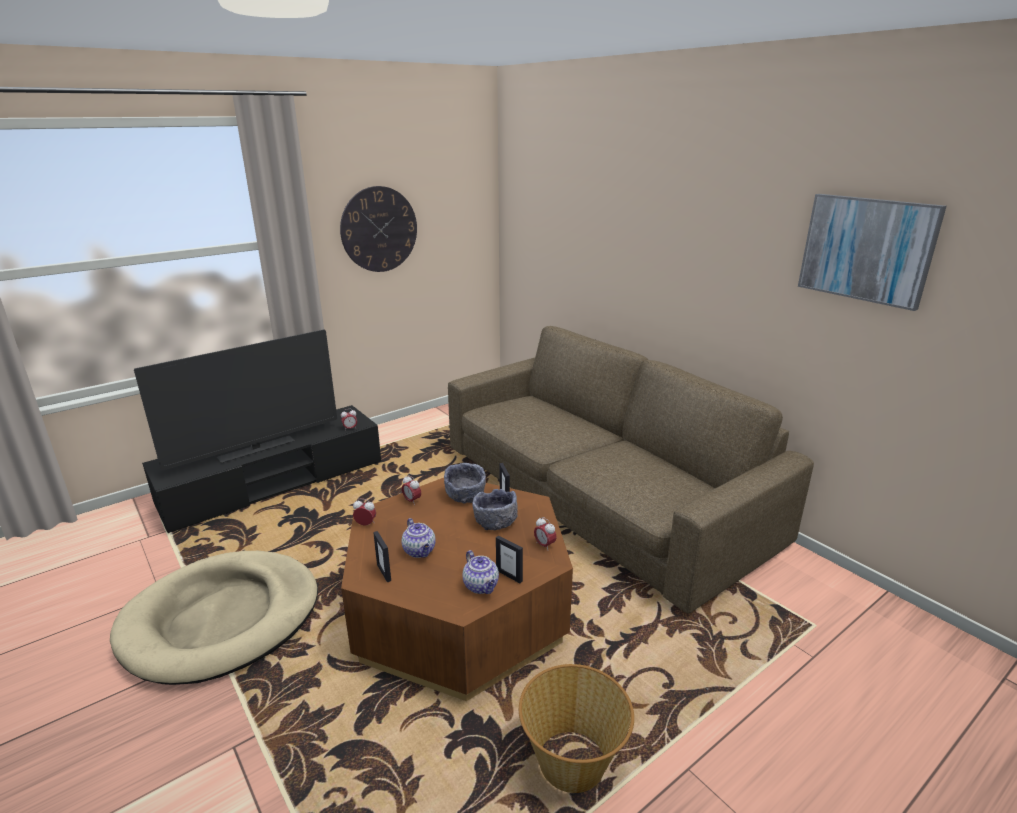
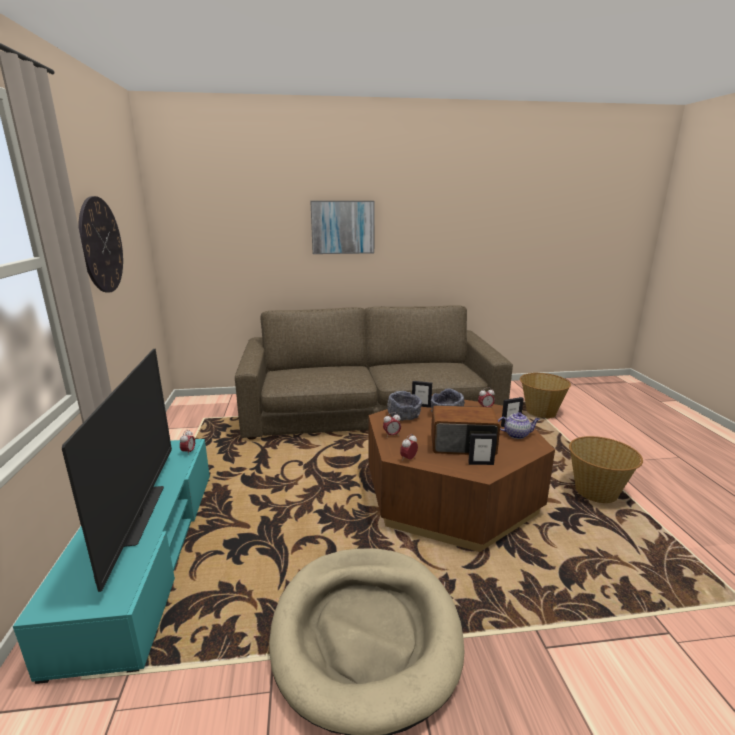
camera: 60 degrees left, 5 degrees down
black tv stand [142,405,381,533] -> turquoise tv stand [13,439,210,684]
teapot [401,518,436,558] -> radio [431,405,500,455]
picture [798,194,947,311] -> picture moved to [310,201,375,254]
none -> basket [520,373,571,419]

